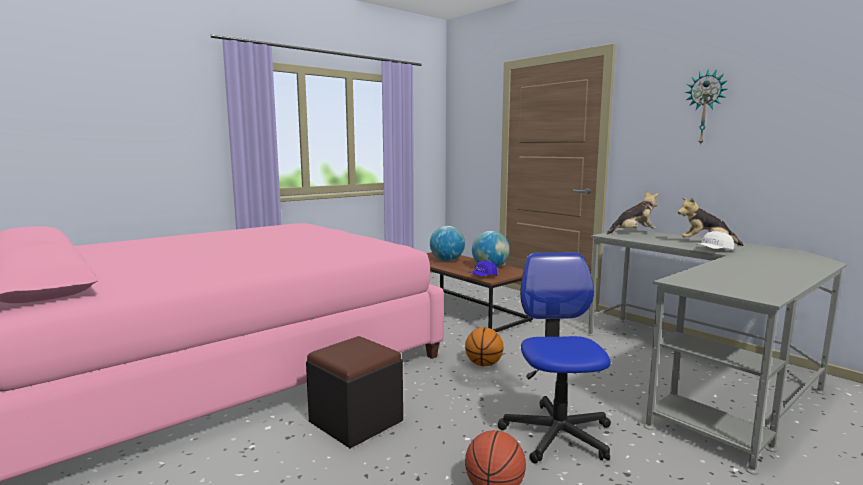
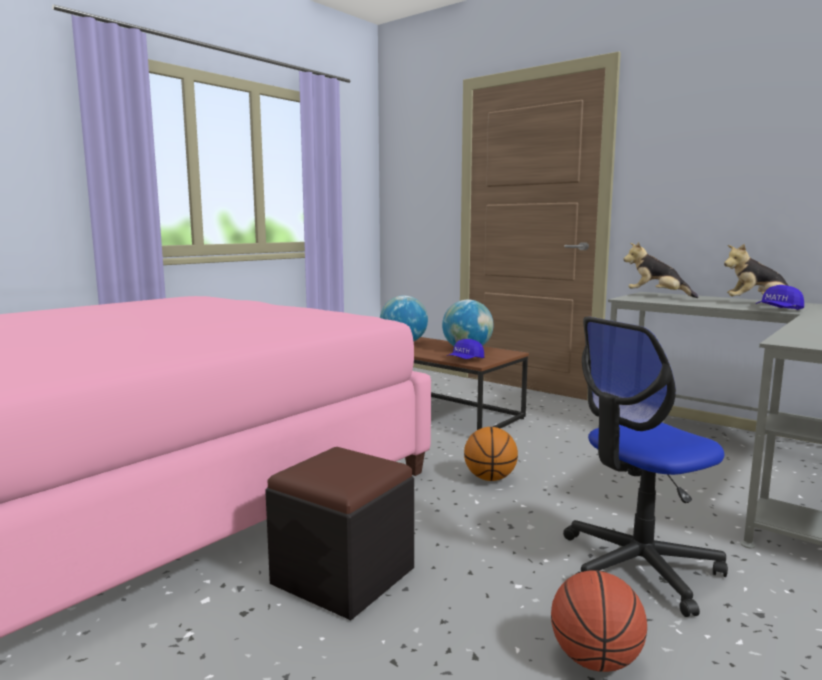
camera: 10 degrees left, 0 degrees up
office chair [498,252,611,464] -> office chair turned 105 degrees counterclockwise [563,317,728,617]
plush toy [607,191,659,234] -> plush toy turned 135 degrees counterclockwise [623,242,698,298]
wall clock [685,69,728,146] -> none
white cap [695,231,734,251] -> blue cap [756,285,804,310]

